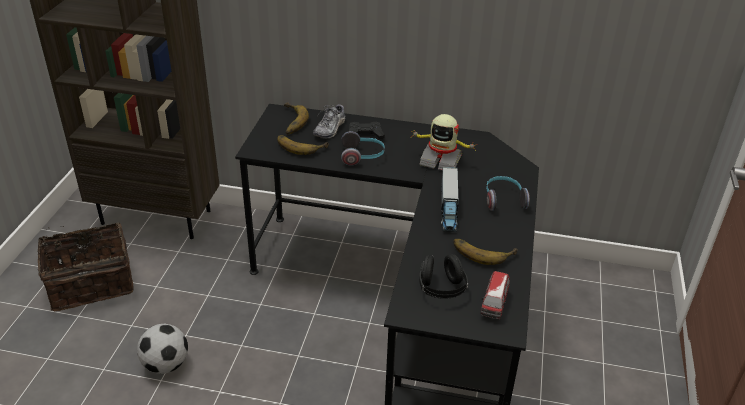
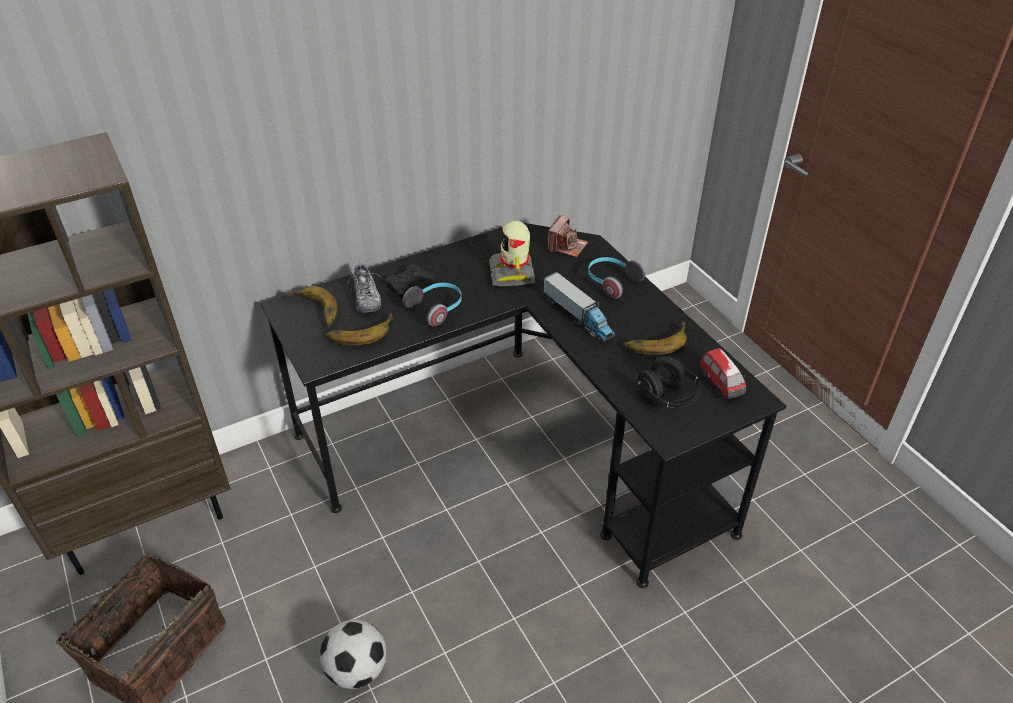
camera: 40 degrees left, 5 degrees up
toy robot [411,114,476,170] -> toy robot turned 105 degrees clockwise [489,221,536,286]
none -> camera [547,215,588,257]

